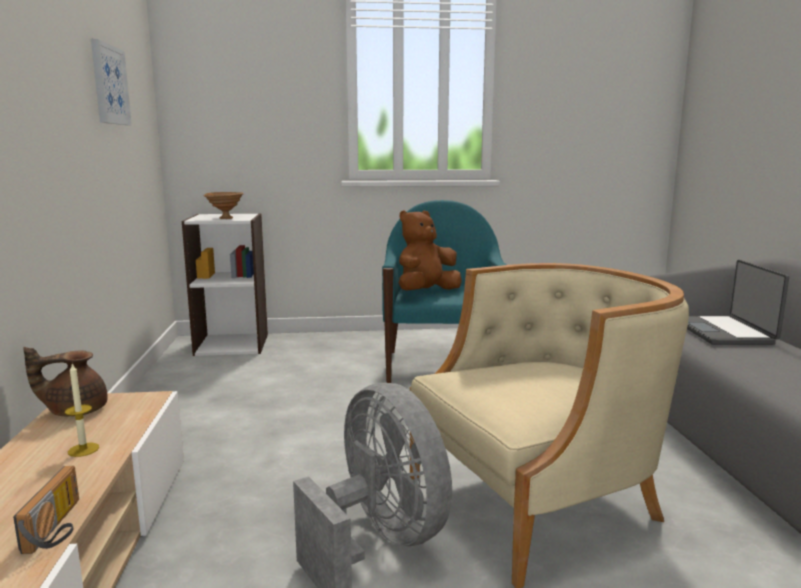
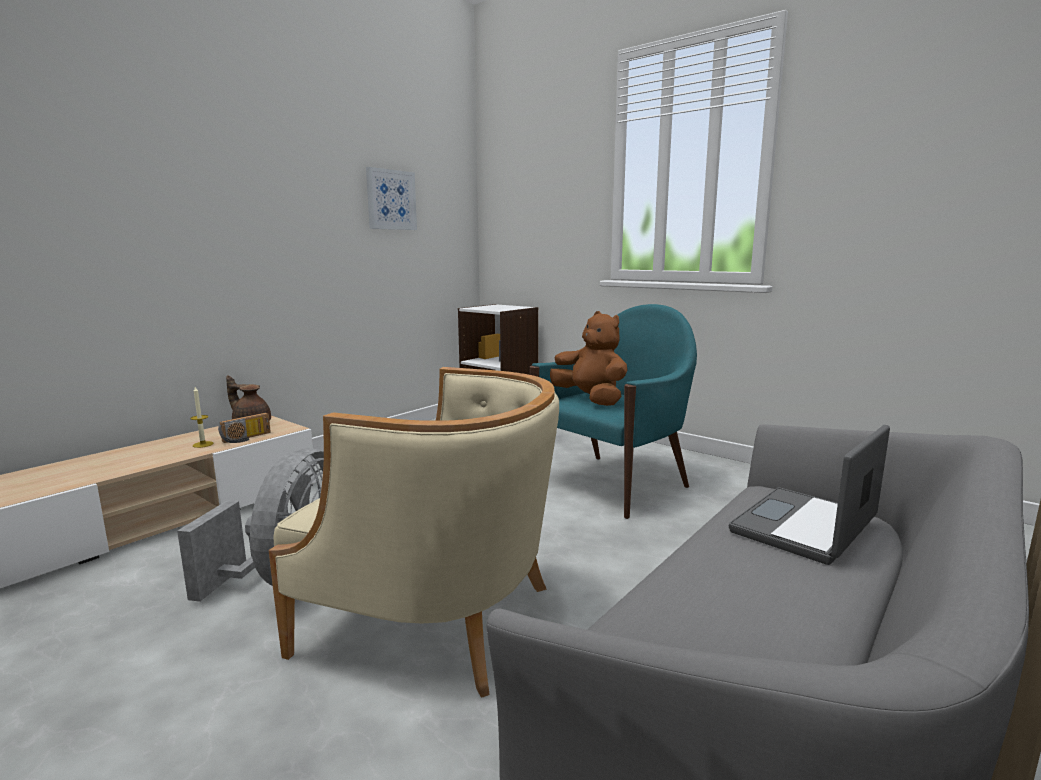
camera: 45 degrees right, 0 degrees up
radio [13,466,79,554] -> radio moved to [218,413,271,443]
brown bowl [204,192,244,219] -> none
brown plush toy [399,210,462,291] -> brown plush toy turned 45 degrees clockwise [550,311,628,406]

